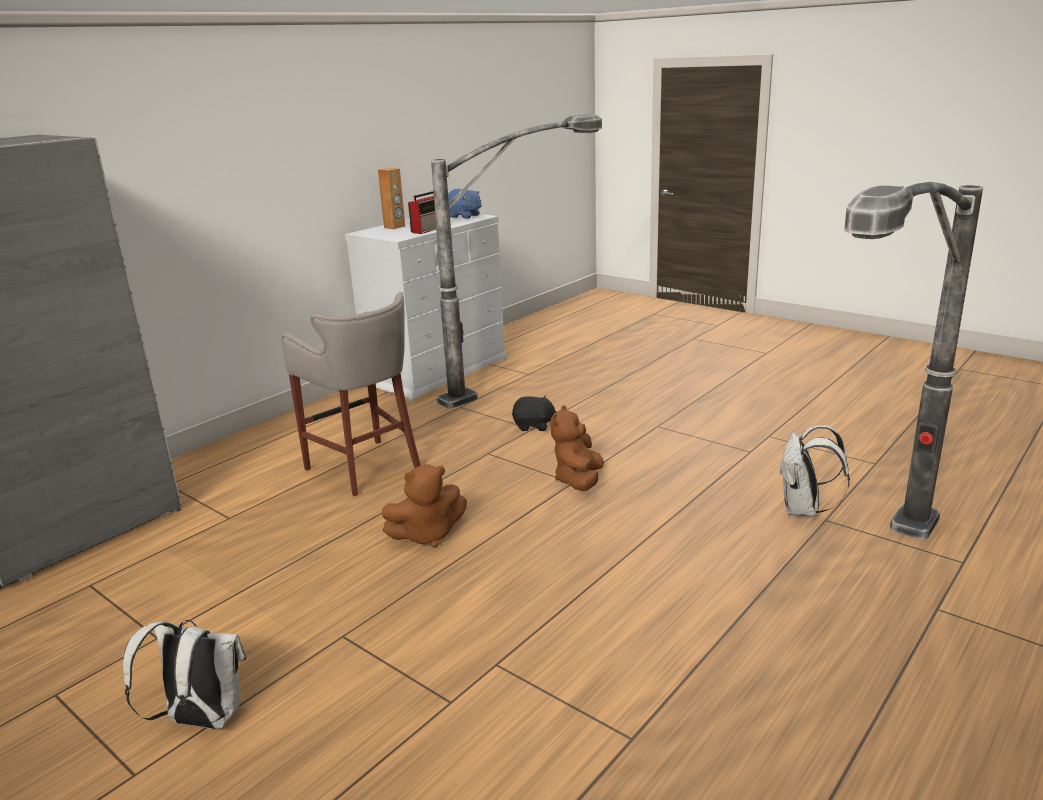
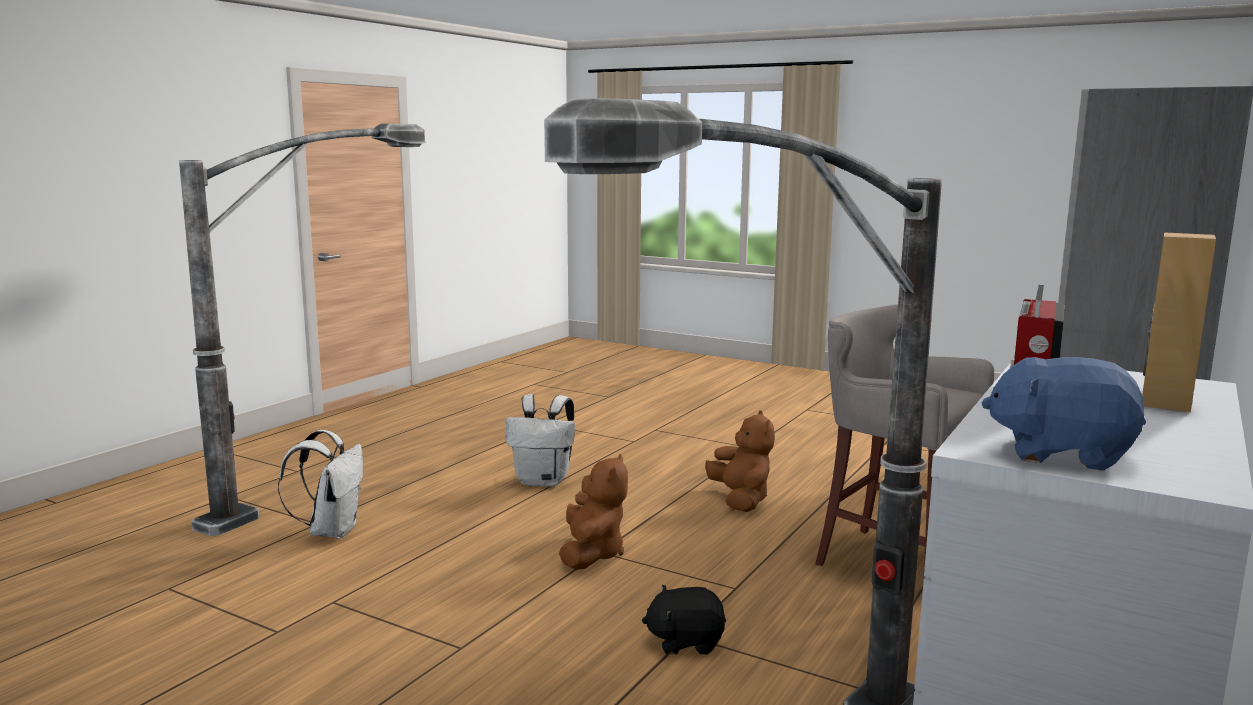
camera: 170 degrees right, 10 degrees down
white backpack [123,620,246,729] -> white backpack moved to [506,394,575,487]
brown plush toy [382,464,467,548] -> brown plush toy turned 105 degrees clockwise [705,411,775,512]

